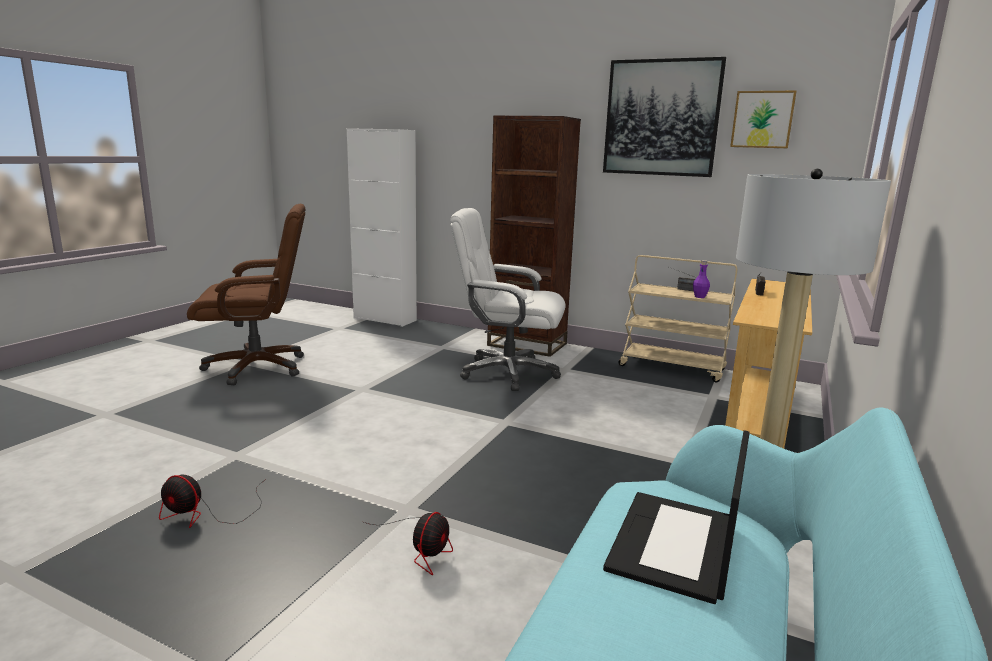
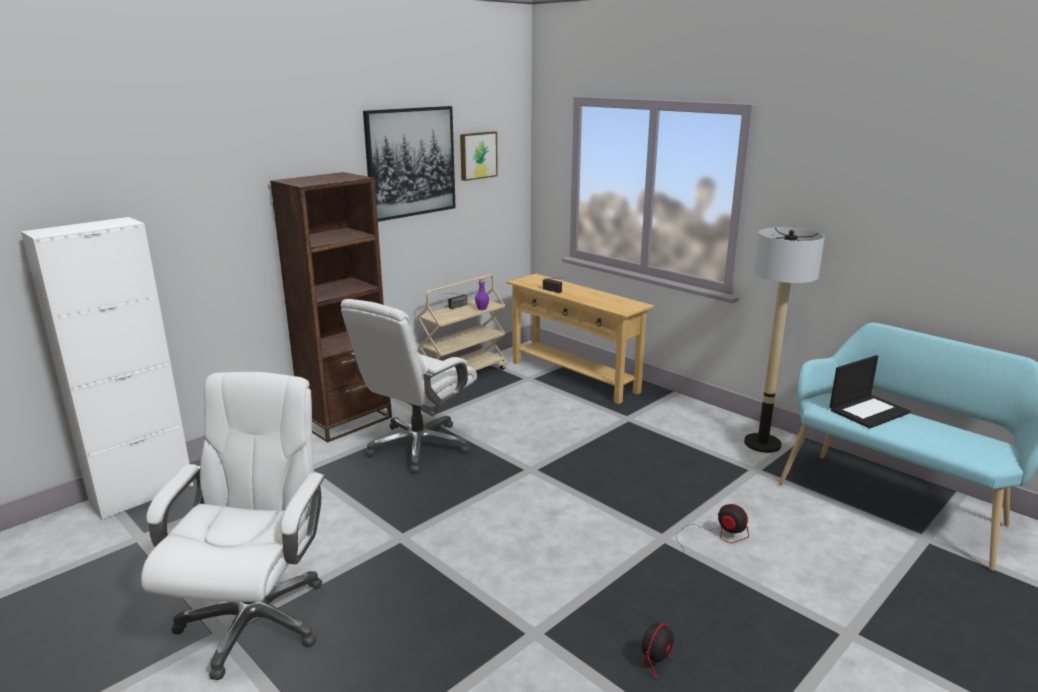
camera: 70 degrees left, 5 degrees up
brown office chair [187,204,305,385] -> white office chair [141,372,326,680]
laptop [603,430,750,604] -> laptop turned 75 degrees counterclockwise [829,355,911,428]

